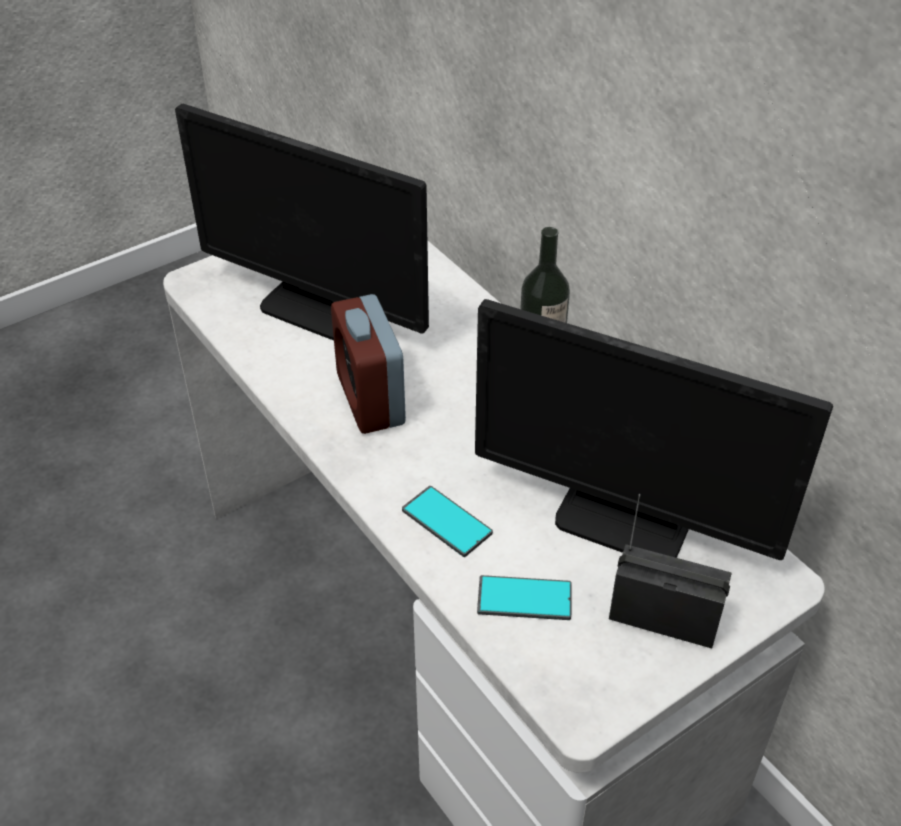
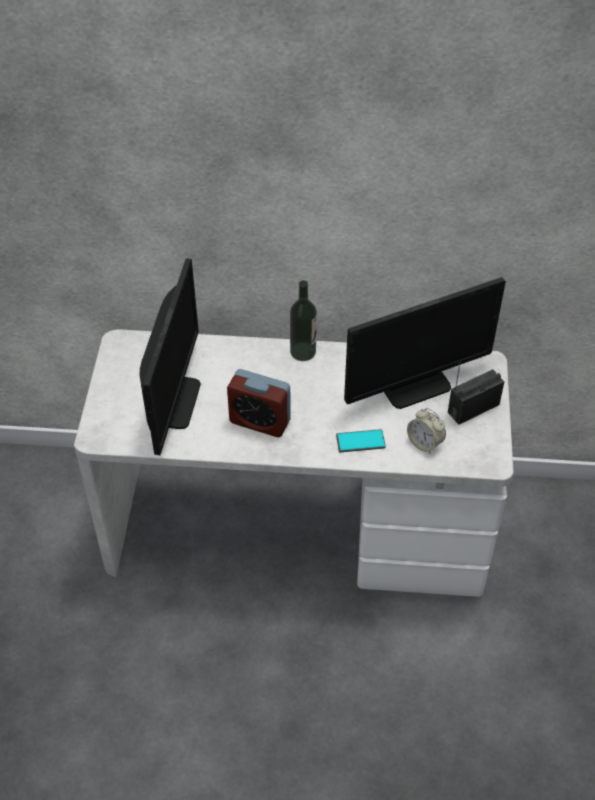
camera: 50 degrees left, 5 degrees up
monitor [175,104,429,340] -> monitor turned 60 degrees counterclockwise [139,258,201,455]
phone [477,575,572,620] -> alarm clock [407,408,446,454]

